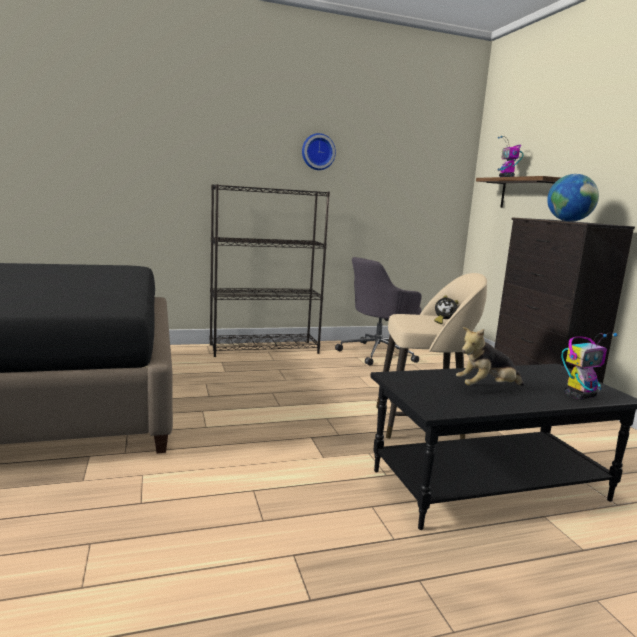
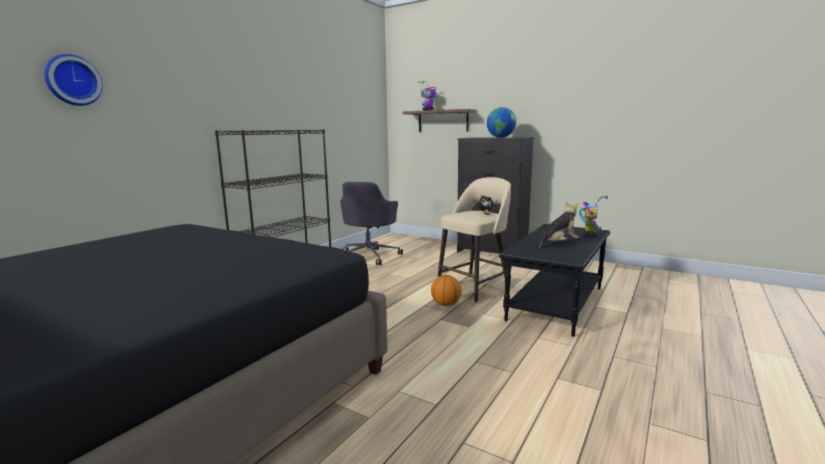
camera: 40 degrees left, 0 degrees up
wall clock [302,133,336,170] -> wall clock moved to [44,54,103,106]
plush toy [456,327,524,386] -> plush toy turned 150 degrees counterclockwise [539,202,579,248]
none -> basketball [431,275,462,306]

